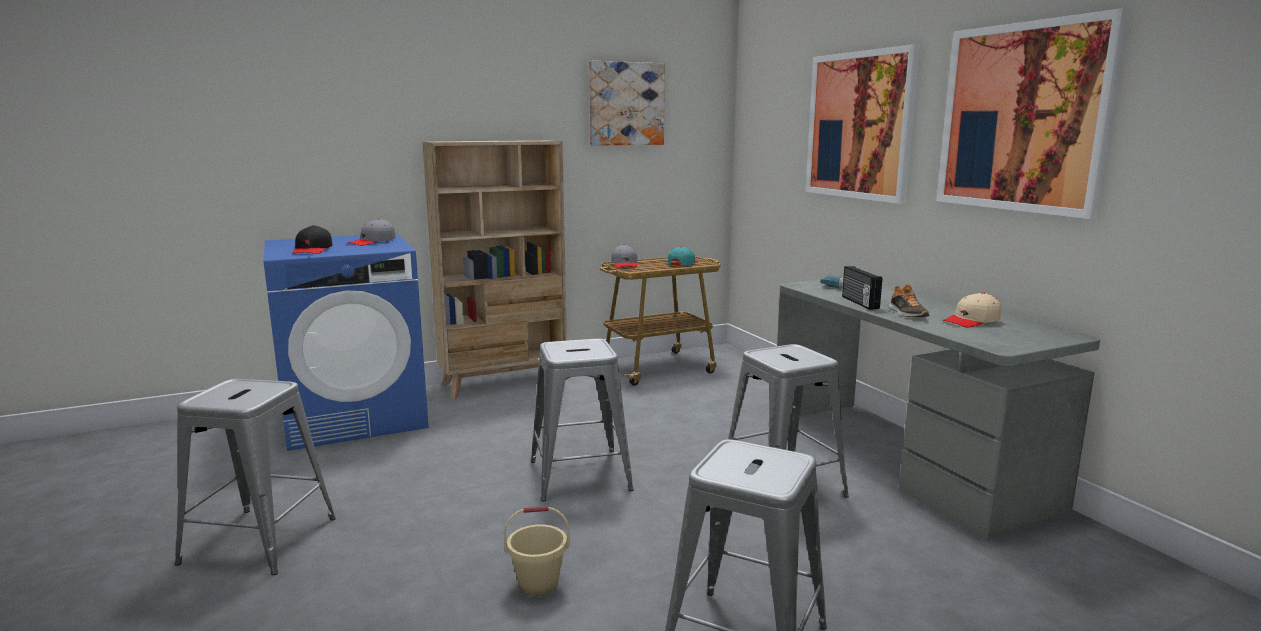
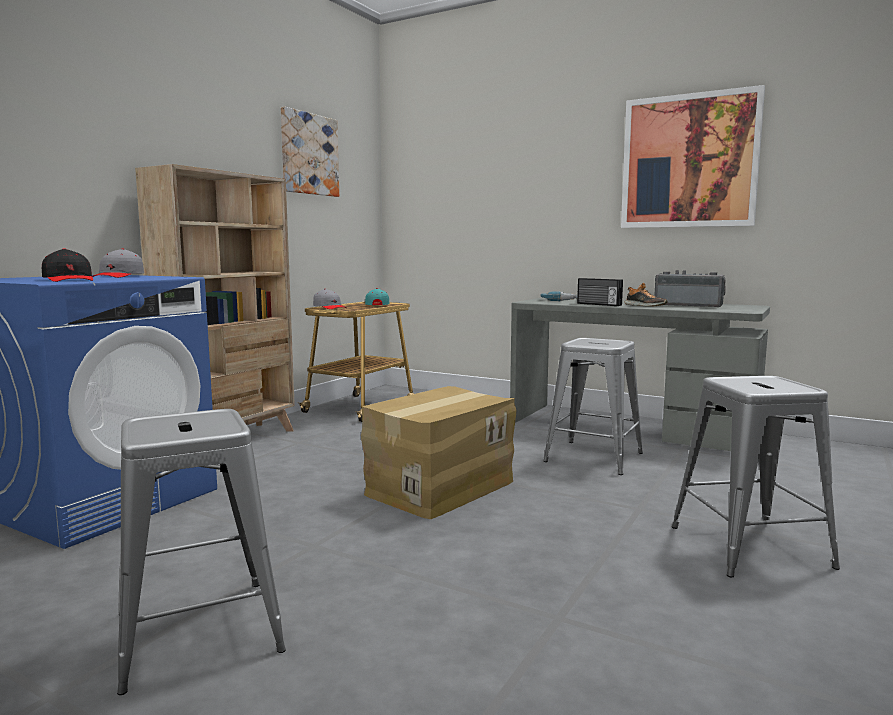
camera: 35 degrees left, 5 degrees down
beige bucket [503,506,570,596] -> none
grey stool [531,339,634,502] -> cardboard box [361,386,516,519]
picture [805,44,920,204] -> none
beige cap [943,292,1001,327] -> radio [654,270,726,307]

